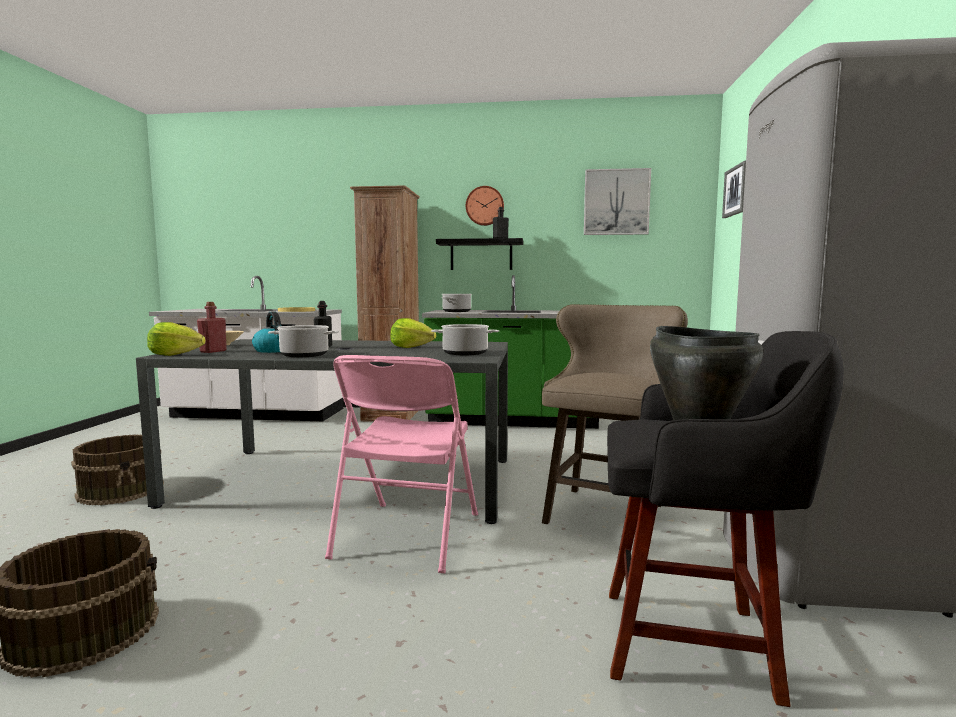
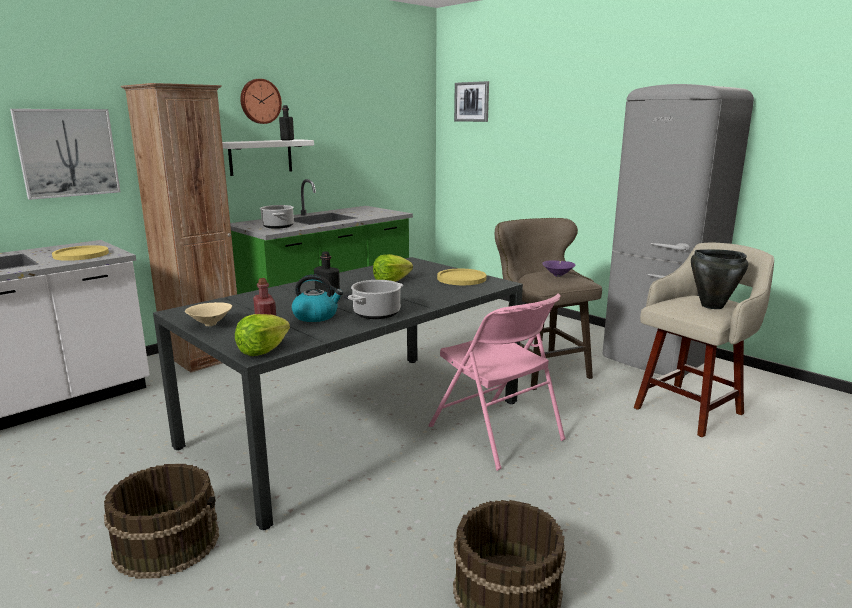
camera: 50 degrees left, 10 degrees up
cooking pot [431,324,499,355] -> yellow plate [437,269,486,285]
black shelf [436,238,523,270] -> white shelf [222,139,314,176]
picture [584,168,651,235] -> picture moved to [10,109,120,200]
black stool [607,331,844,707] -> beige stool [634,242,774,437]
none -> purple bowl [542,260,576,277]

